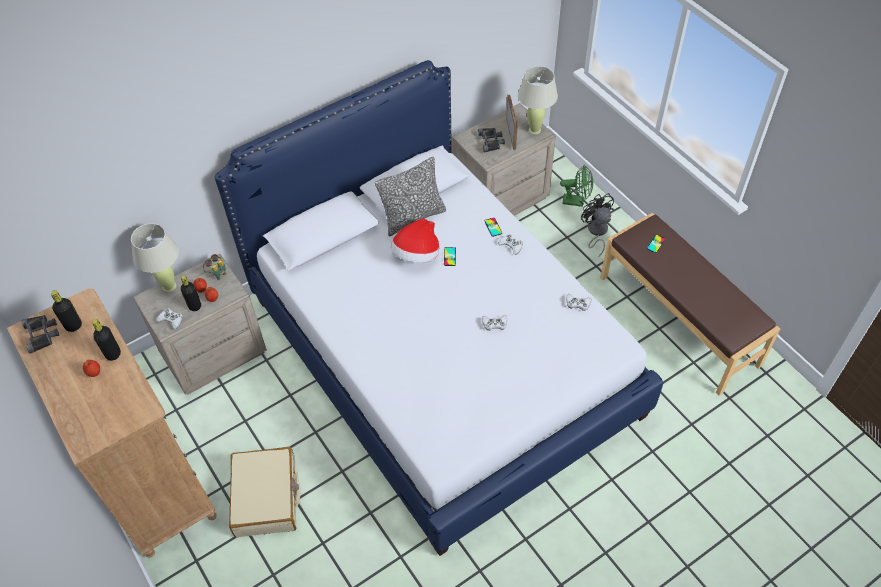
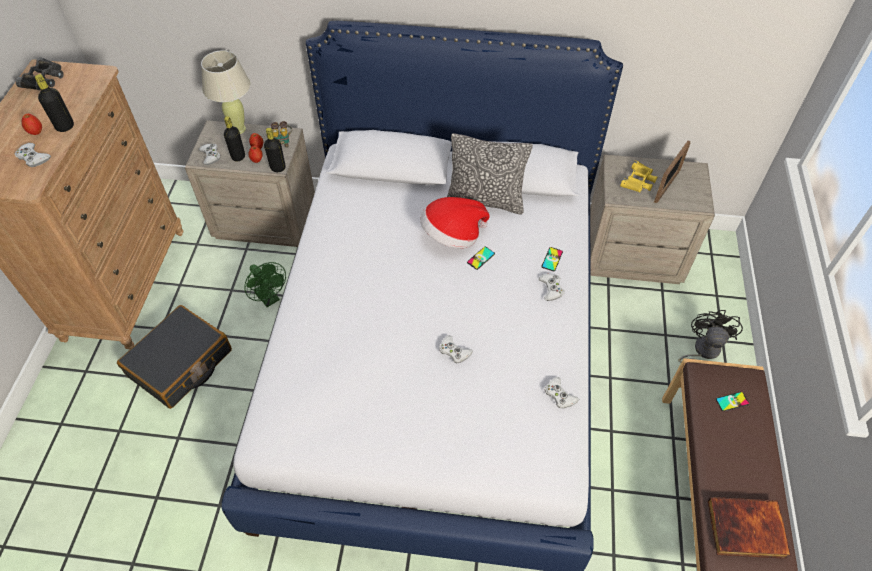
camera: 40 degrees right, 0 degrees up
black bottle [51,290,82,332] -> black bottle moved to [264,128,286,172]
beige suitcase [229,447,300,537] -> black suitcase [117,305,232,409]
black binoculars [478,128,505,152] -> yellow binoculars [620,160,657,193]
beige table lamp [518,66,558,134] -> none
green fan [560,165,593,207] -> green fan moved to [244,262,286,307]
none -> white game controller [15,143,51,167]
none -> book [708,497,791,559]

